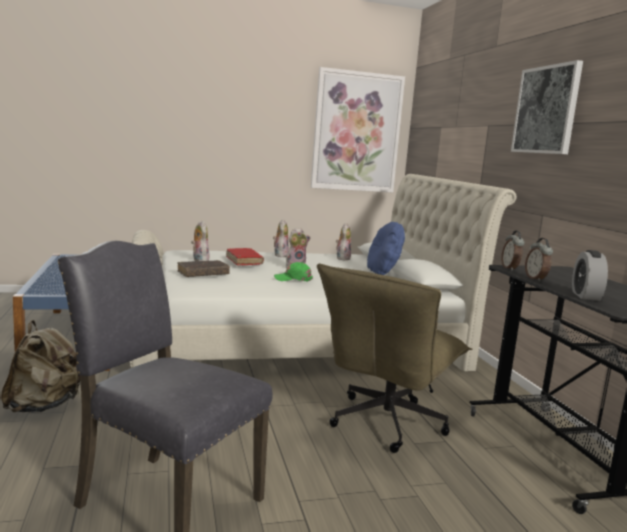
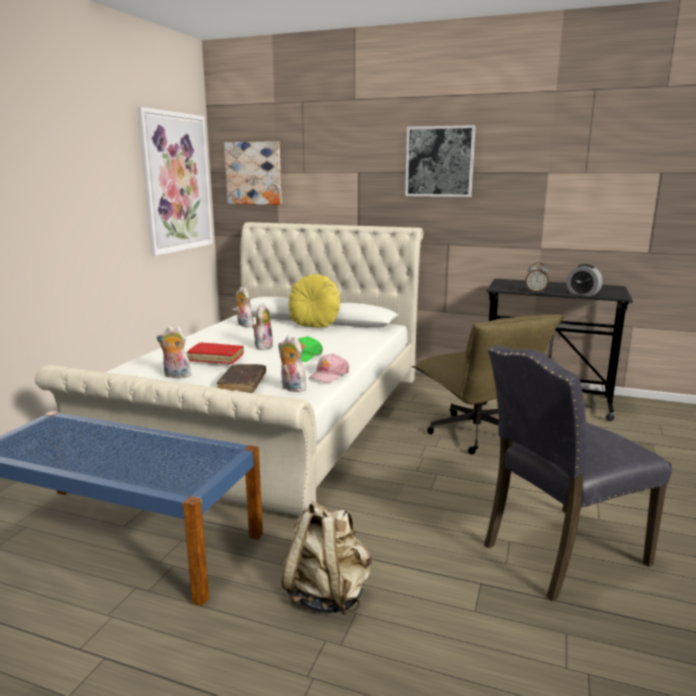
camera: 55 degrees left, 5 degrees up
plush toy [273,219,289,257] -> plush toy moved to [278,335,309,392]
blue pillow [367,222,405,275] -> yellow pillow [289,274,340,328]
alarm clock [501,230,525,271] -> none
none -> picture [224,141,282,205]
none -> pink cap [309,353,349,383]

